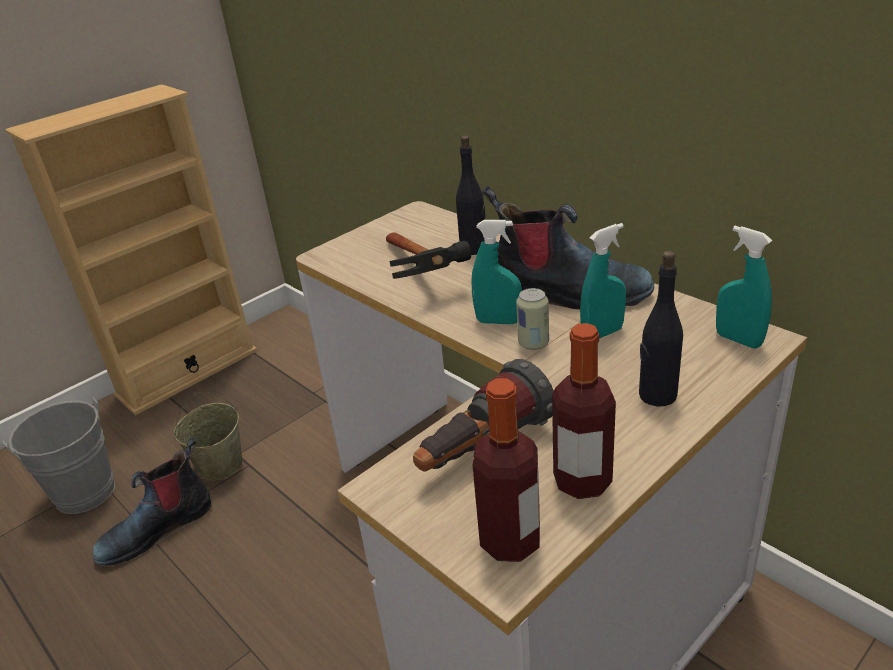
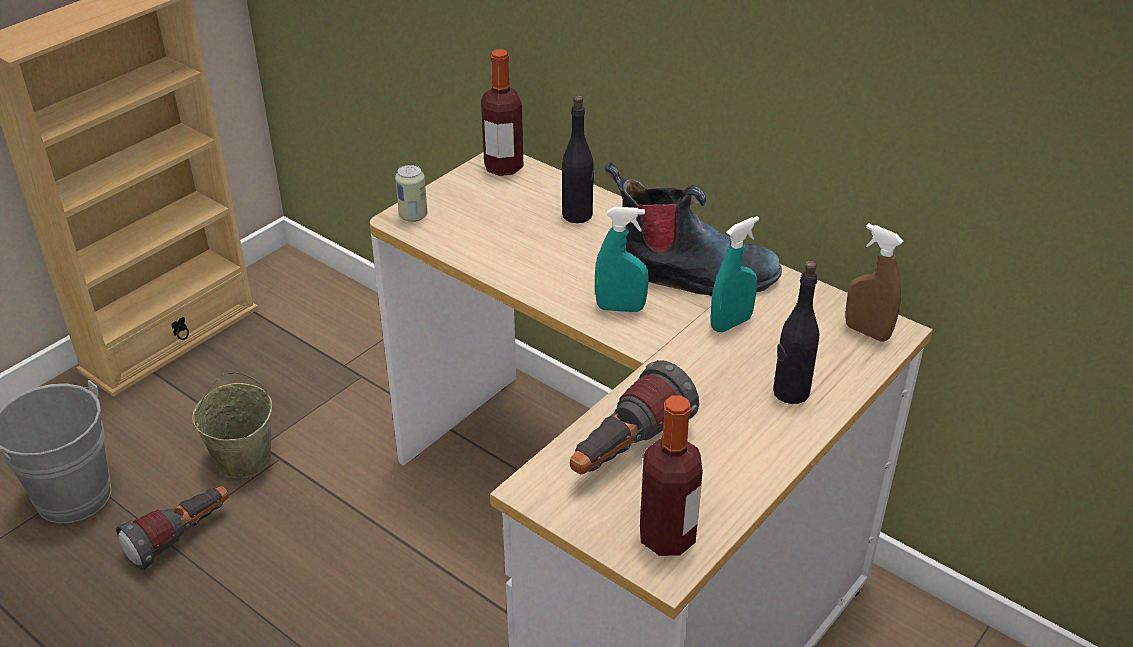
camera: 10 degrees left, 5 degrees up
boot [92,437,212,566] -> flashlight [116,486,229,570]
hammer [386,232,471,279] -> none
can [516,288,549,350] -> can moved to [395,165,428,222]
bottle [552,323,616,499] -> bottle moved to [481,49,523,176]
turquoise spray bottle [716,226,772,349] -> brown spray bottle [845,223,904,342]

